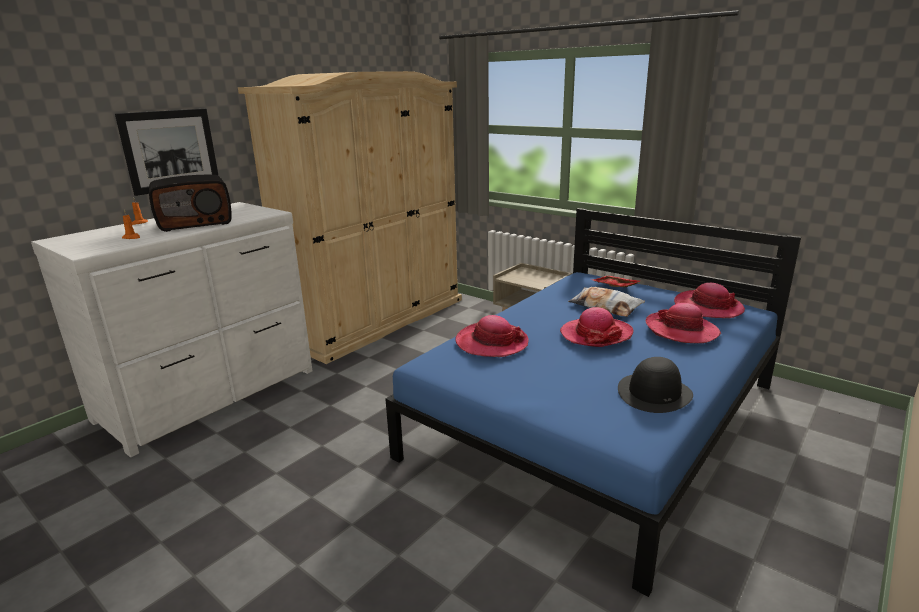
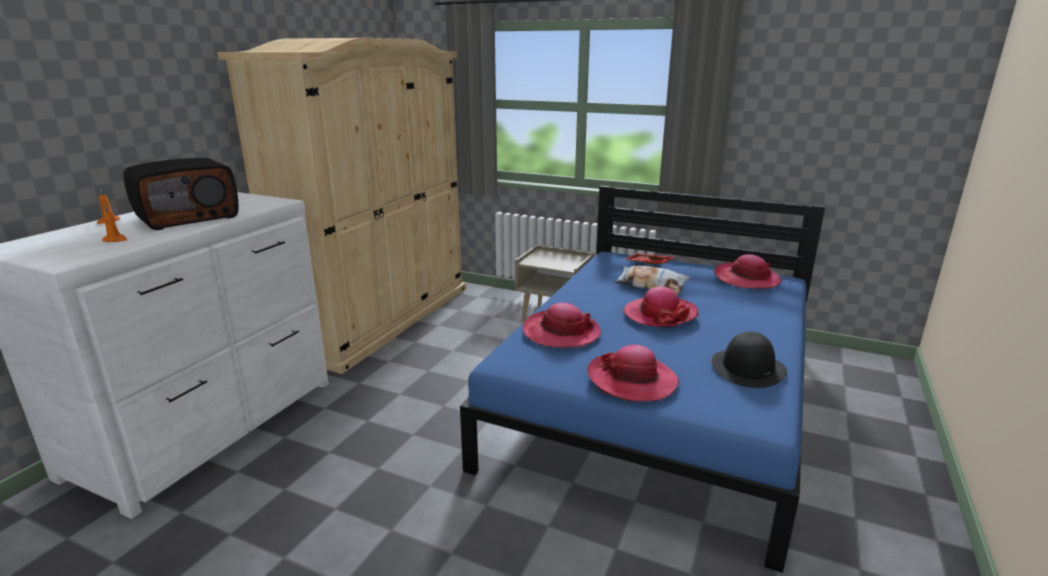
camera: 15 degrees left, 0 degrees up
picture [115,109,219,196] -> none
hat [646,303,721,343] -> hat moved to [587,345,680,402]

